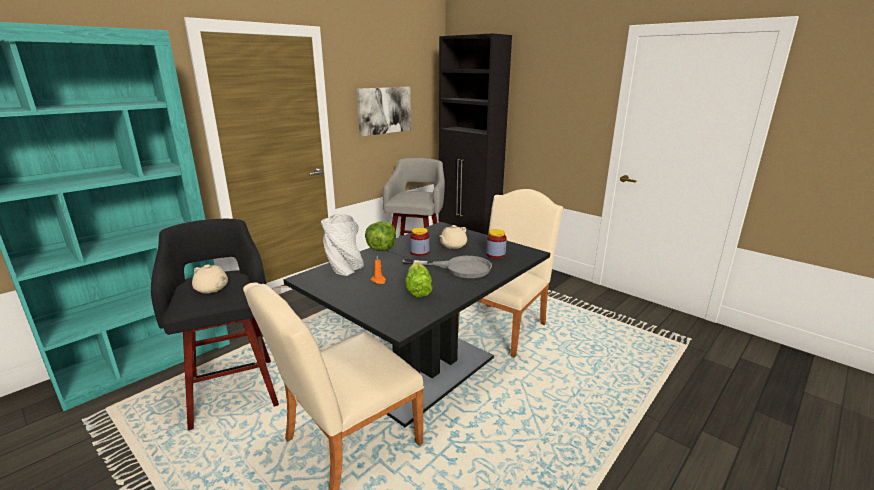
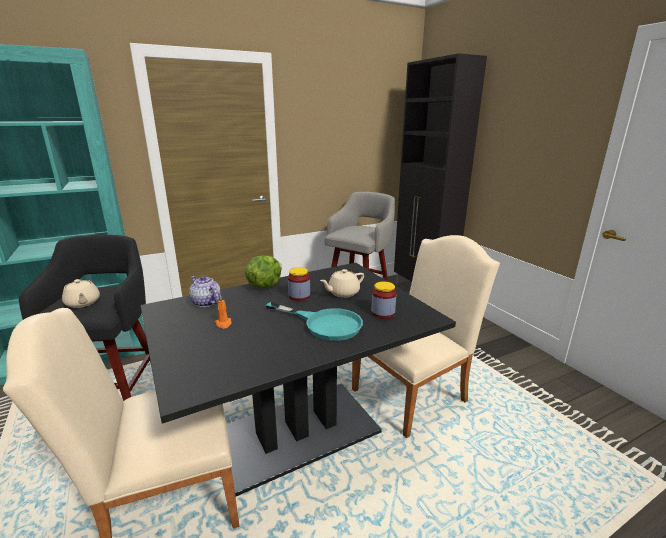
camera: 20 degrees right, 0 degrees up
grey vase [321,214,364,276] -> teapot [189,276,220,307]
picture [357,87,411,136] -> none
grey frying pan [402,256,492,278] -> turquoise frying pan [265,302,363,341]
lettuce [404,263,433,297] -> none

